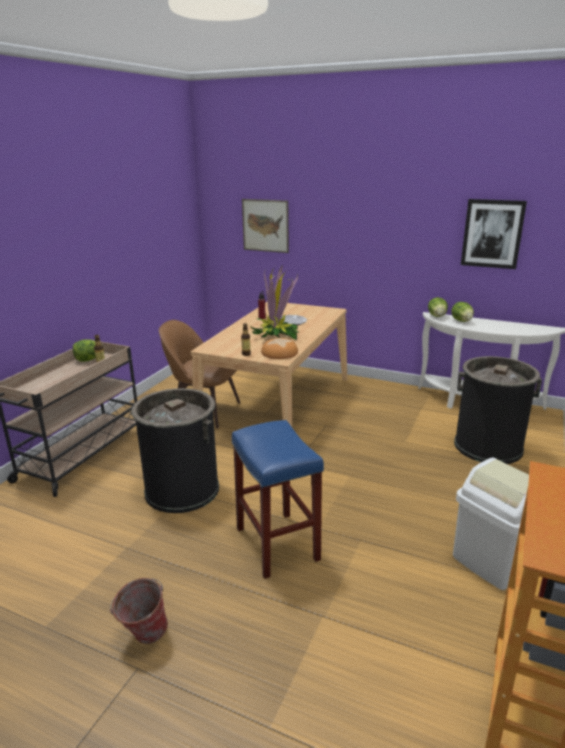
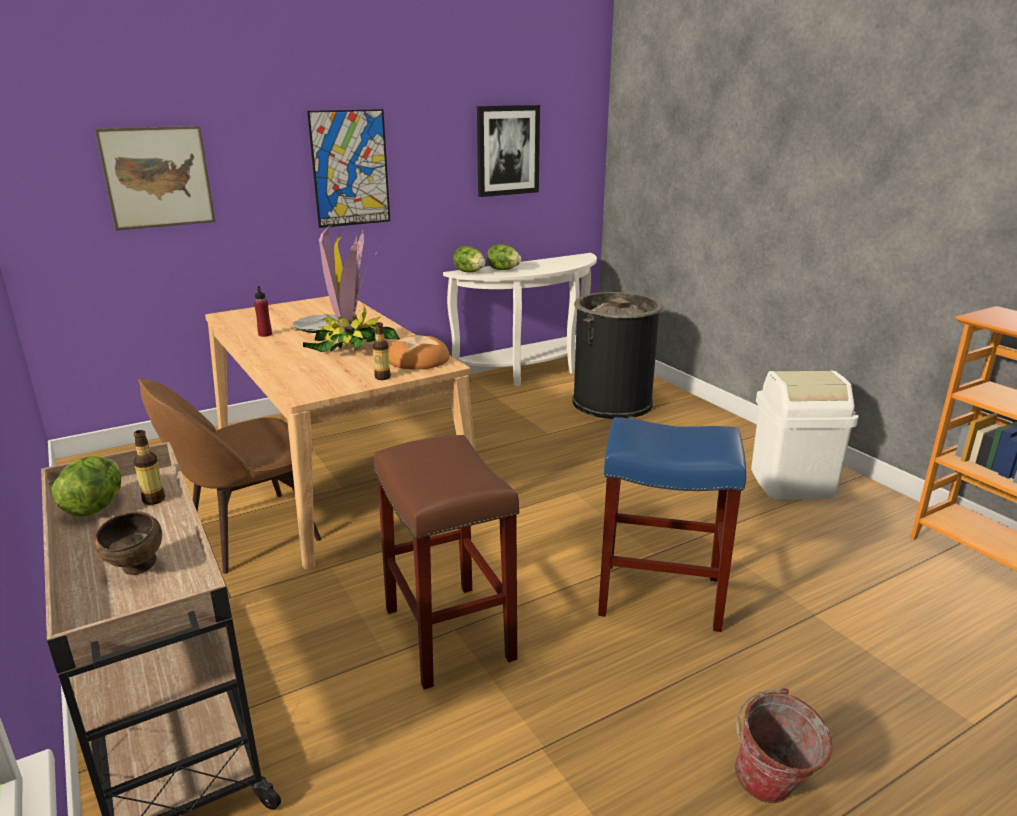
camera: 55 degrees left, 0 degrees up
black trash can [132,388,219,513] -> brown stool [374,435,520,690]
none -> brown bowl [94,511,162,575]
none -> picture [307,109,390,228]

